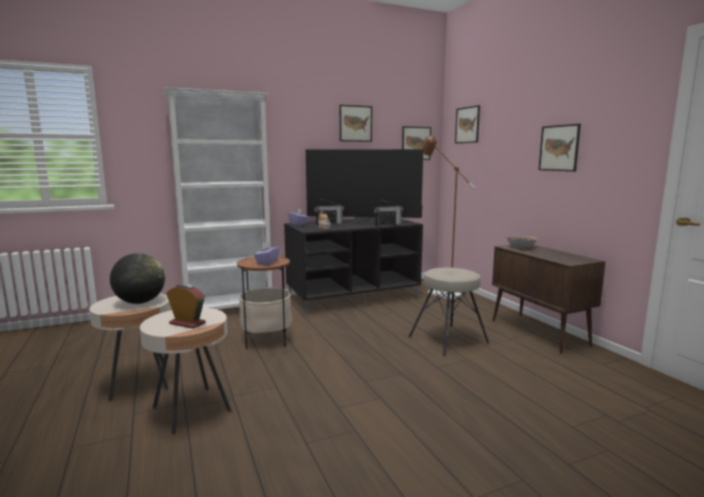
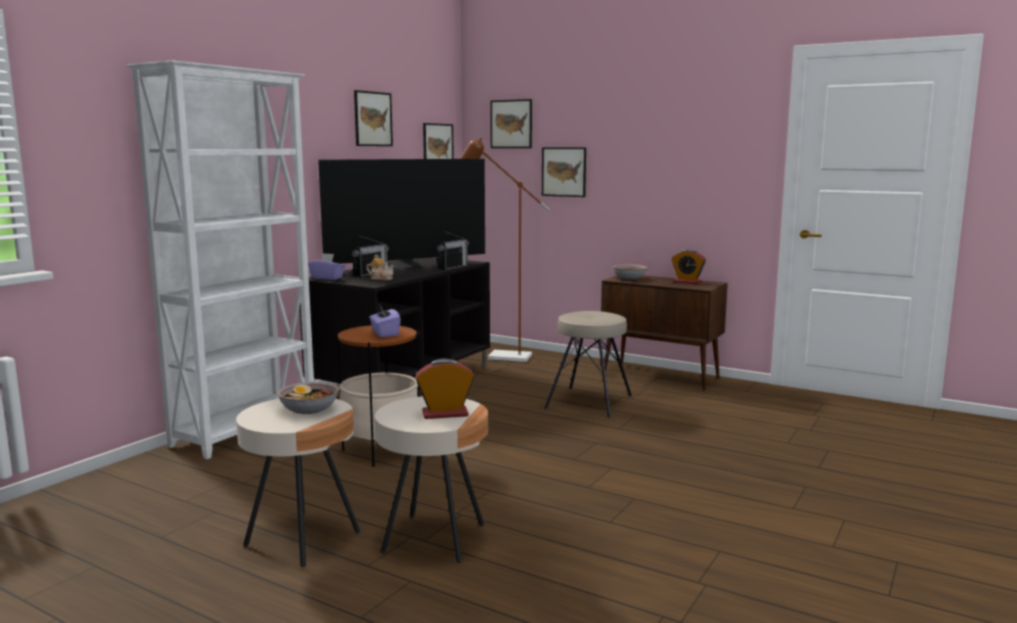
camera: 35 degrees left, 0 degrees up
globe [110,253,165,304] -> bowl [277,382,339,414]
picture [539,124,581,171] -> picture moved to [542,147,586,197]
none -> alarm clock [671,250,706,284]

